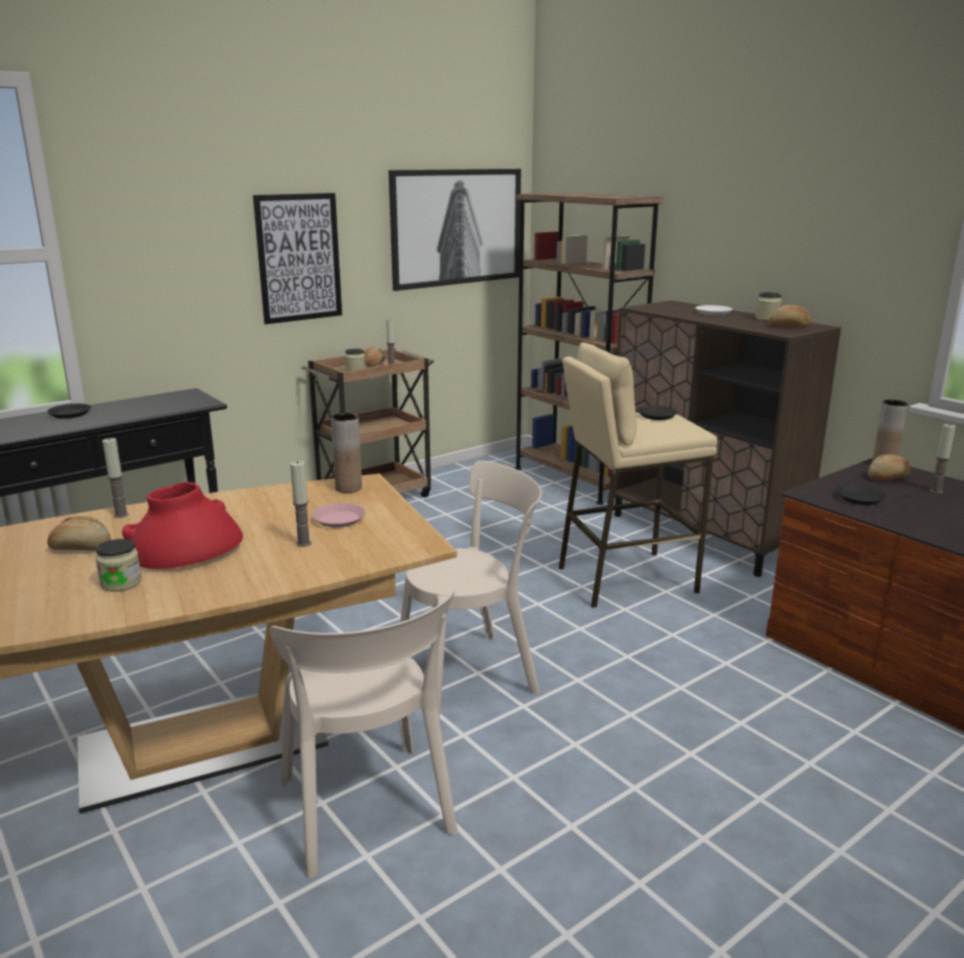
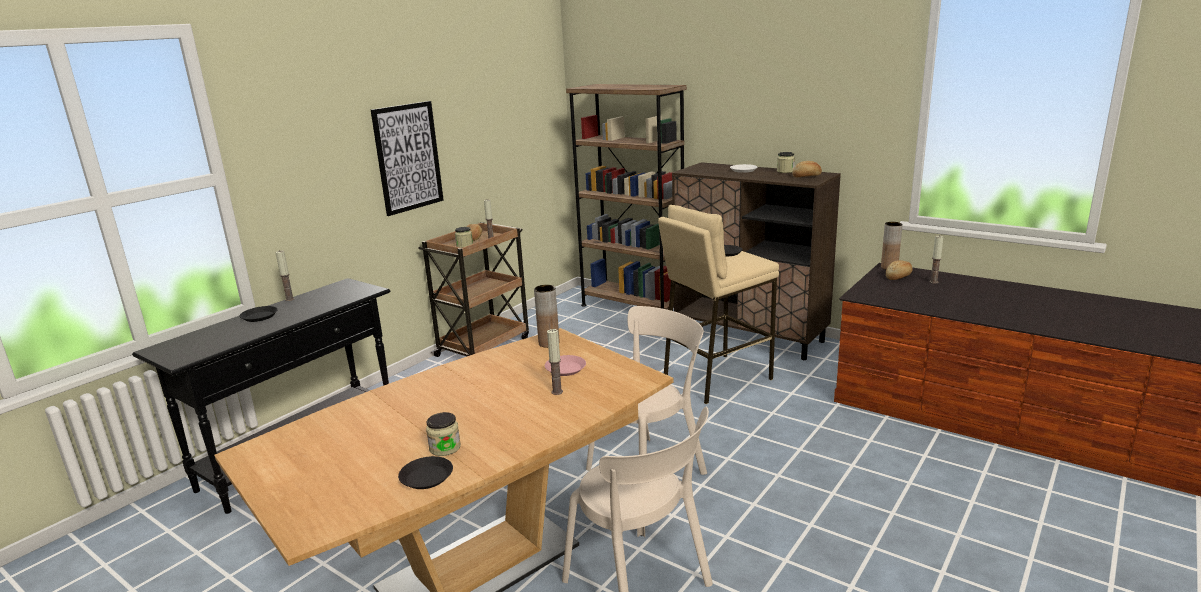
camera: 15 degrees left, 0 degrees up
bread [47,516,111,551] -> none
candle [102,437,129,518] -> candle moved to [275,251,294,301]
red vase [122,482,243,569] -> none
picture [389,169,521,291] -> none
black plate [836,484,886,505] -> black plate moved to [398,456,453,489]

